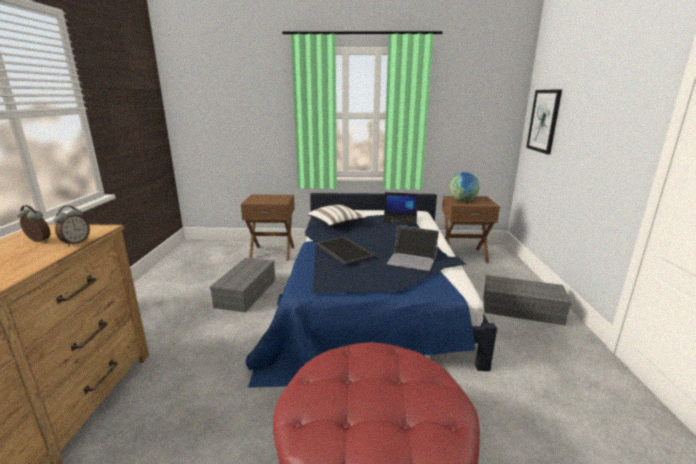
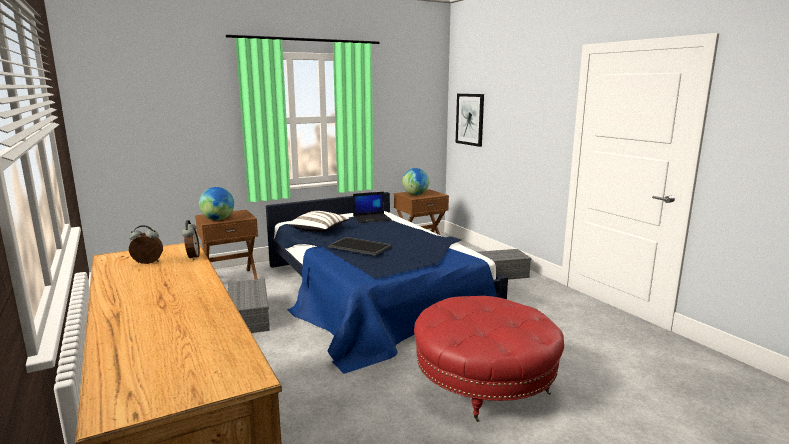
camera: 30 degrees left, 5 degrees down
laptop [387,226,439,271] -> none
none -> globe [199,187,234,220]

